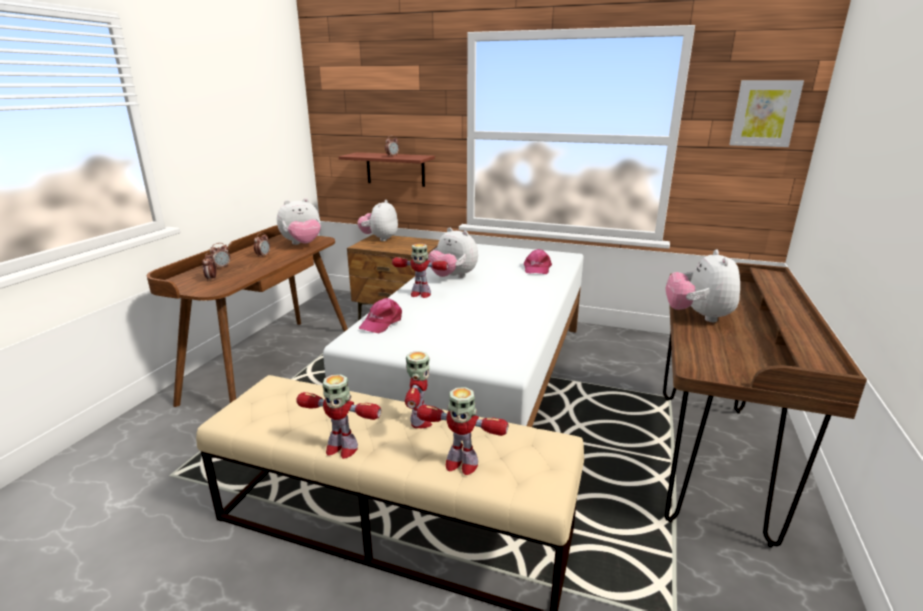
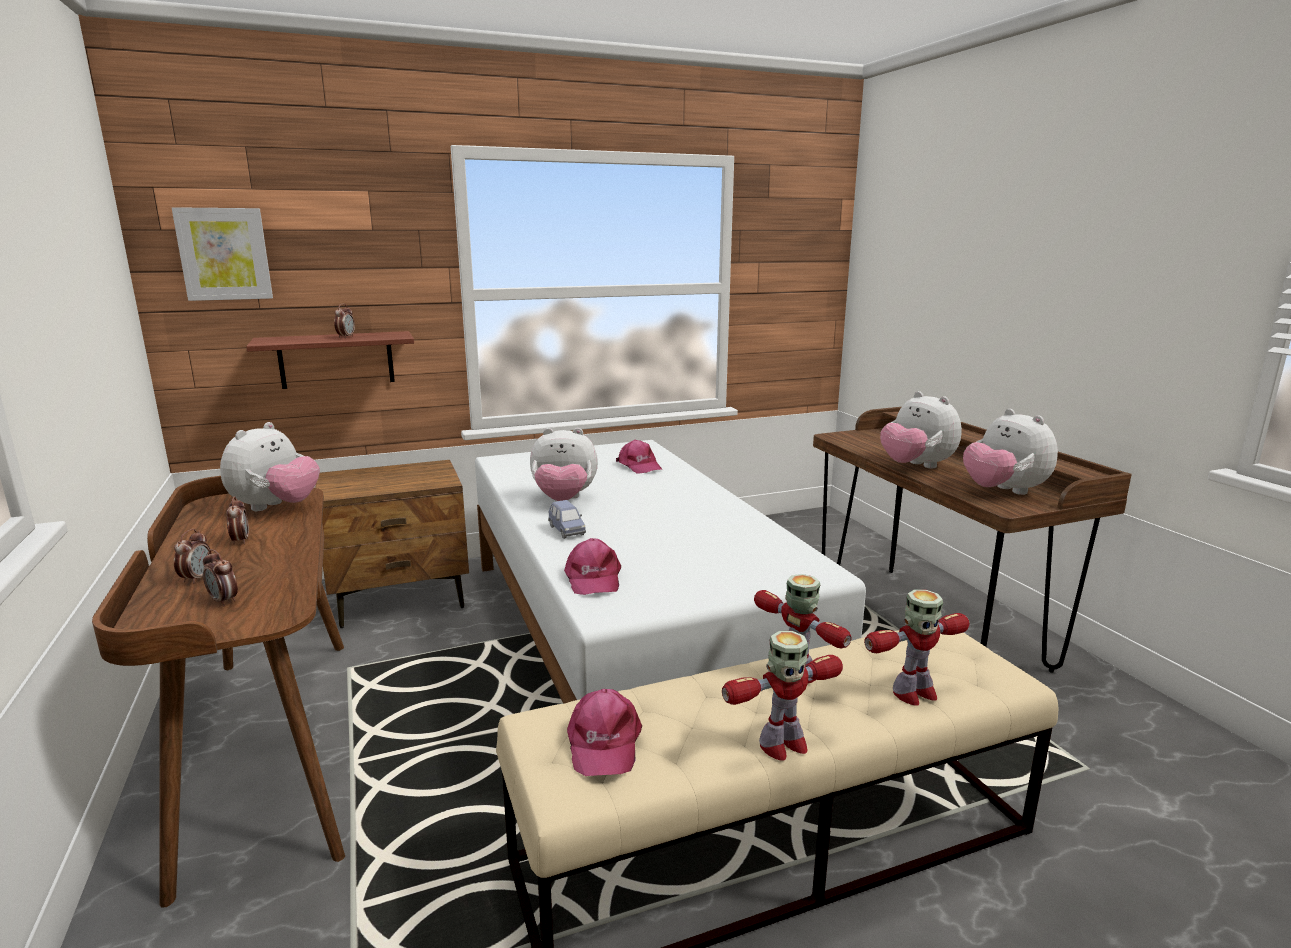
camera: 40 degrees left, 5 degrees down
plush toy [358,200,398,241] -> plush toy moved to [963,409,1058,495]
toy robot [392,244,448,298] -> blue toy car [548,500,586,539]
picture [729,80,804,147] -> picture moved to [172,207,273,301]
none -> pink cap [567,689,642,776]

